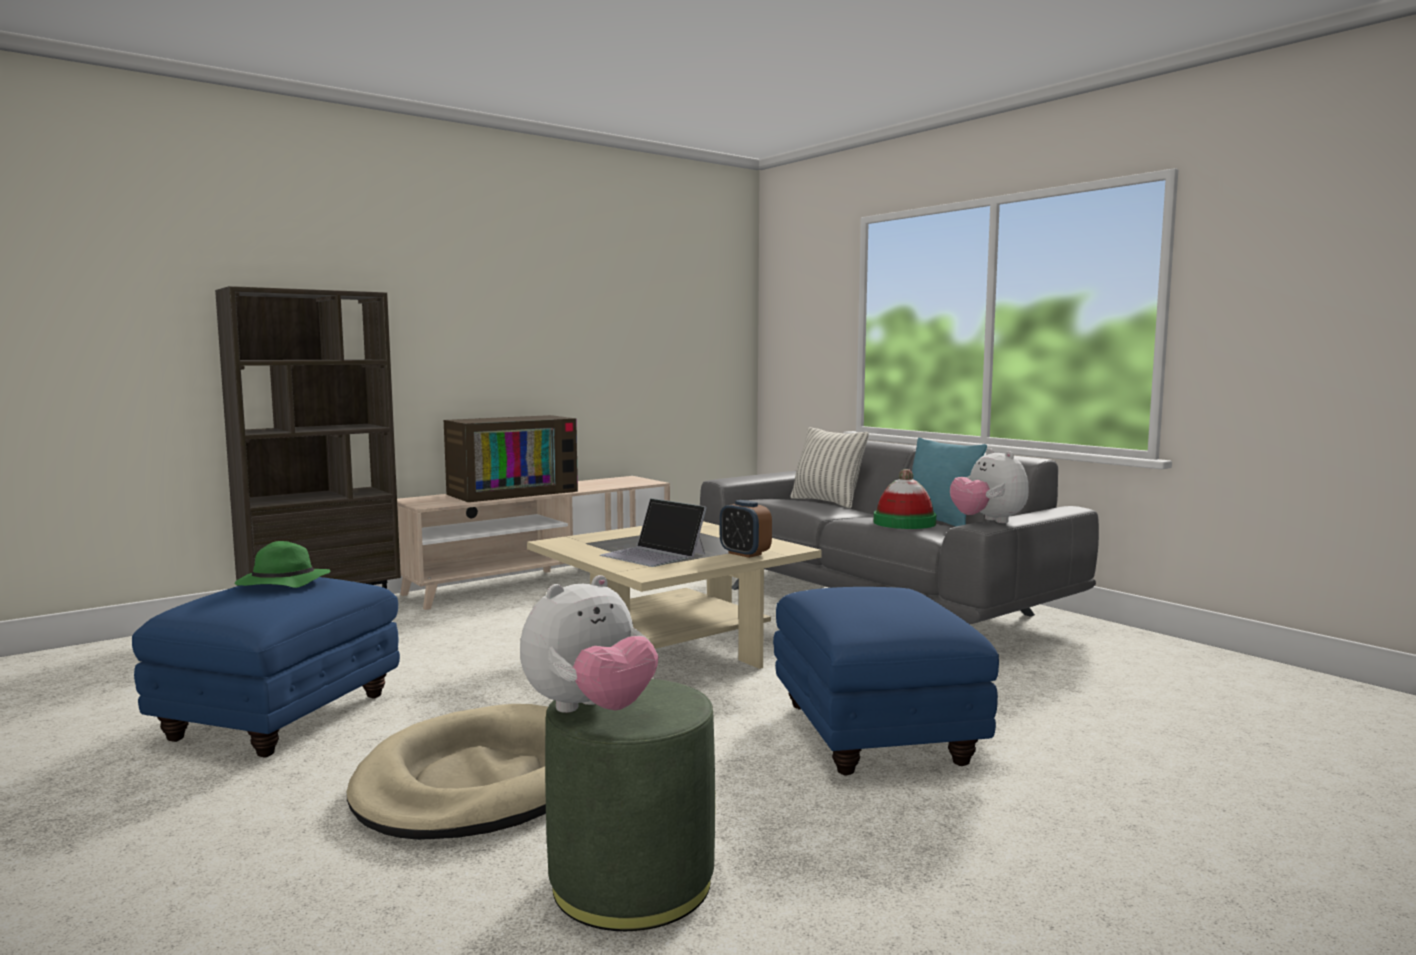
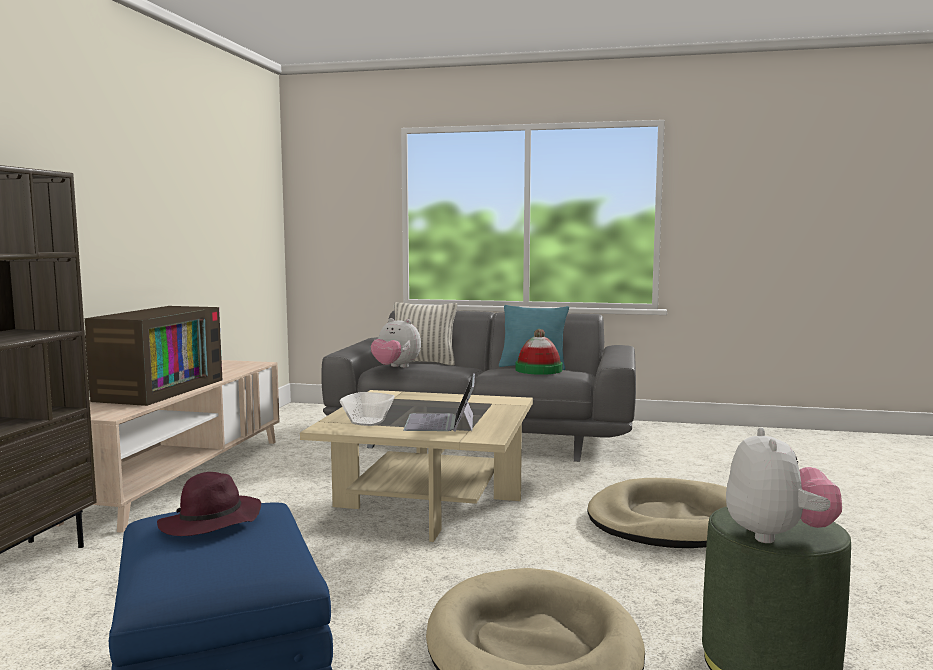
camera: 40 degrees left, 0 degrees up
green hat [235,541,330,588] -> purple hat [157,472,261,536]
laptop [600,498,707,567] -> laptop turned 90 degrees clockwise [403,373,475,431]
alarm clock [720,500,772,558] -> none
blue ottoman [773,587,999,776] -> beige dog bed [587,478,727,548]
plush toy [950,449,1029,523] -> plush toy moved to [371,318,421,368]
none -> bowl [340,392,395,426]

